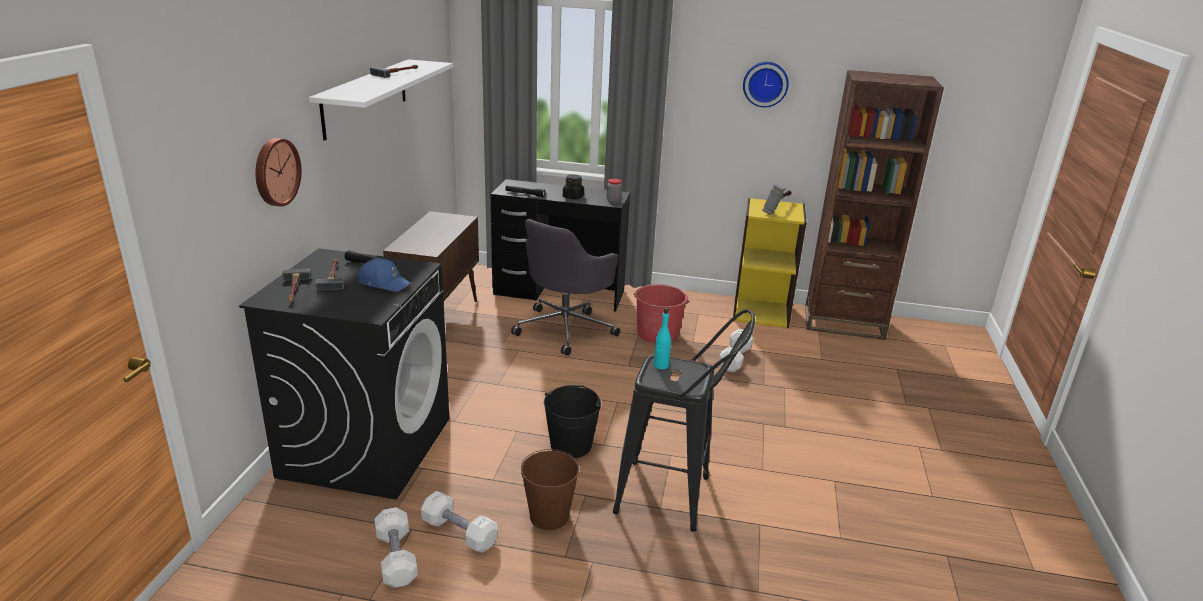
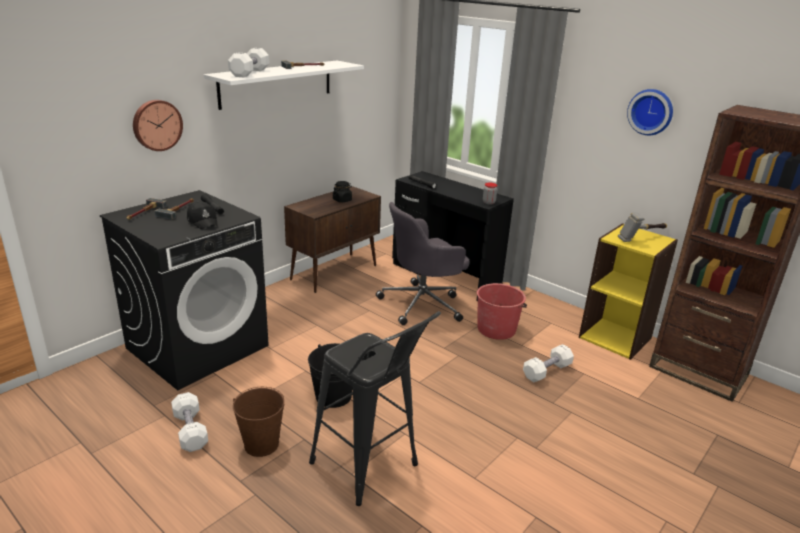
camera: 30 degrees right, 0 degrees up
blue cap [358,258,411,292] -> black cap [187,201,218,229]
white dumbbell [374,507,418,588] -> white dumbbell moved to [228,48,269,77]
black jar [563,175,584,200] -> black jar moved to [333,181,352,203]
turquoise bottle [654,308,671,369] -> none

